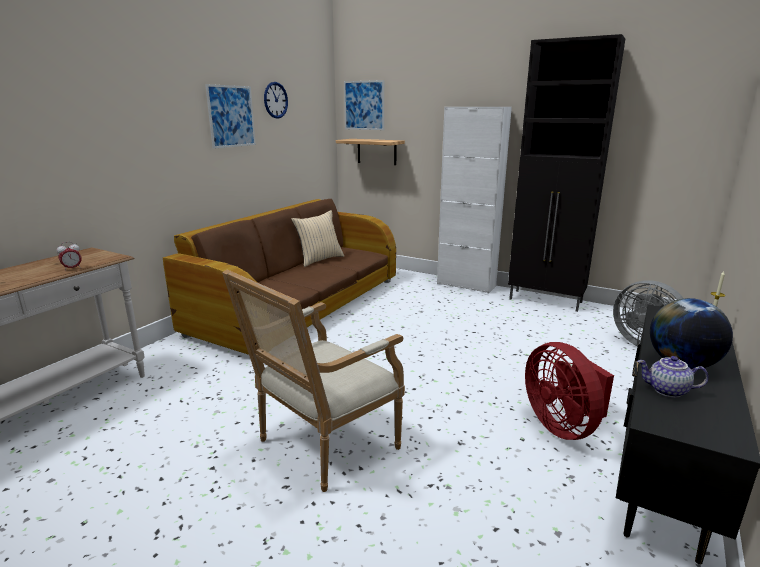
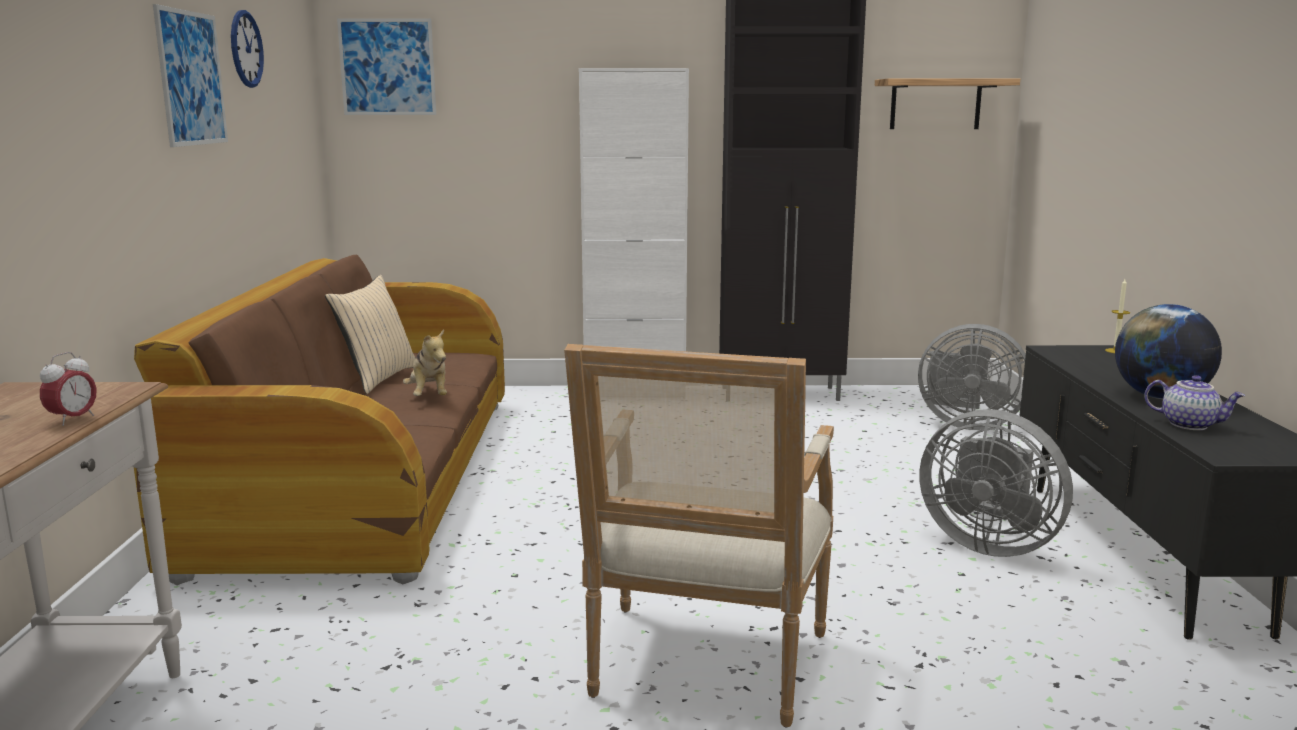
camera: 30 degrees left, 5 degrees down
shelf [336,139,405,165] -> shelf moved to [875,78,1020,129]
red fan [525,342,614,440] -> grey fan [919,409,1073,557]
teapot [637,356,709,398] -> teapot turned 135 degrees counterclockwise [1144,375,1246,430]
none -> plush toy [403,329,447,396]

